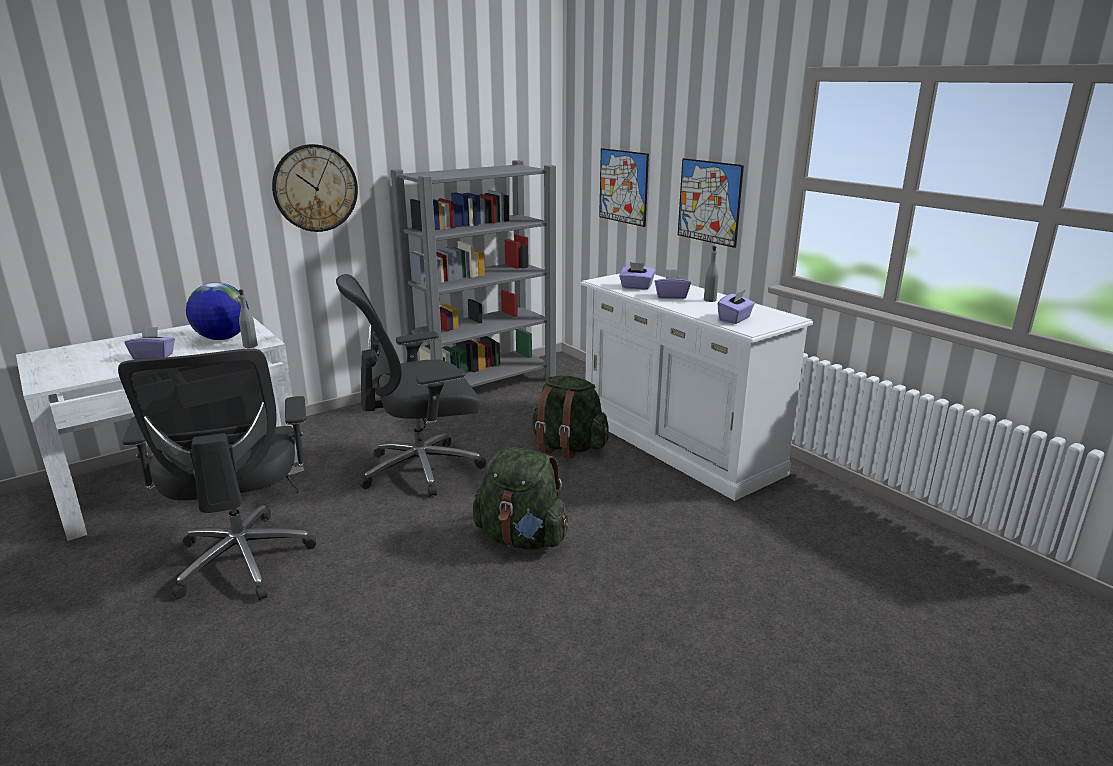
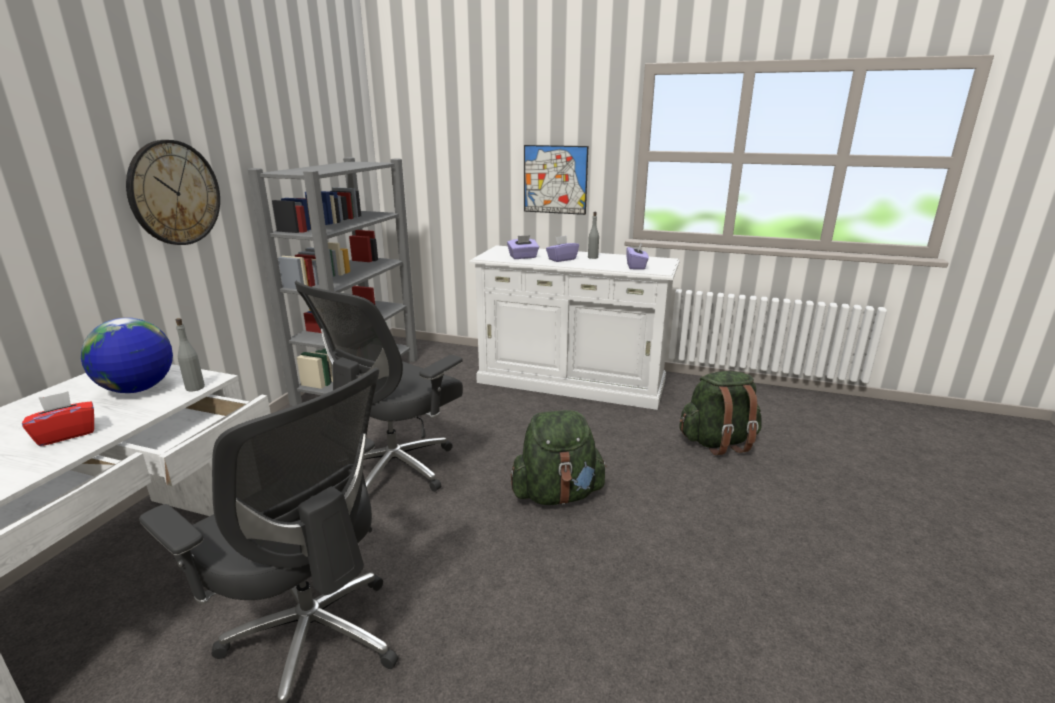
camera: 35 degrees left, 0 degrees up
purple tissue box [125,327,175,360] -> red tissue box [22,391,94,446]
green backpack [532,376,609,459] -> green backpack moved to [679,371,761,455]
picture [599,148,649,227] -> none

